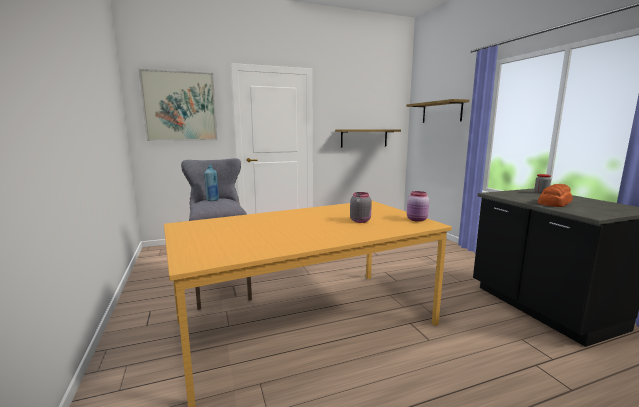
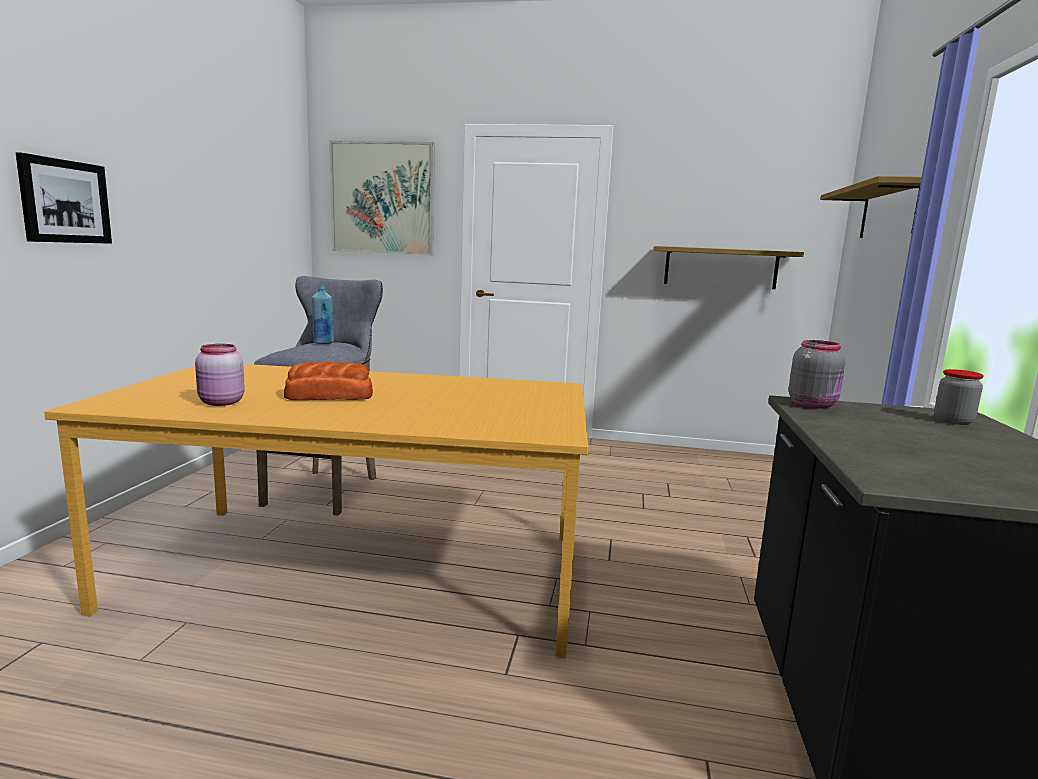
camera: 30 degrees right, 0 degrees up
grey jar [350,192,372,223] -> grey jar moved to [789,340,845,409]
pink jar [407,191,429,222] -> pink jar moved to [195,344,245,406]
bread [537,184,573,207] -> bread moved to [284,361,373,400]
none -> picture [16,152,112,244]

